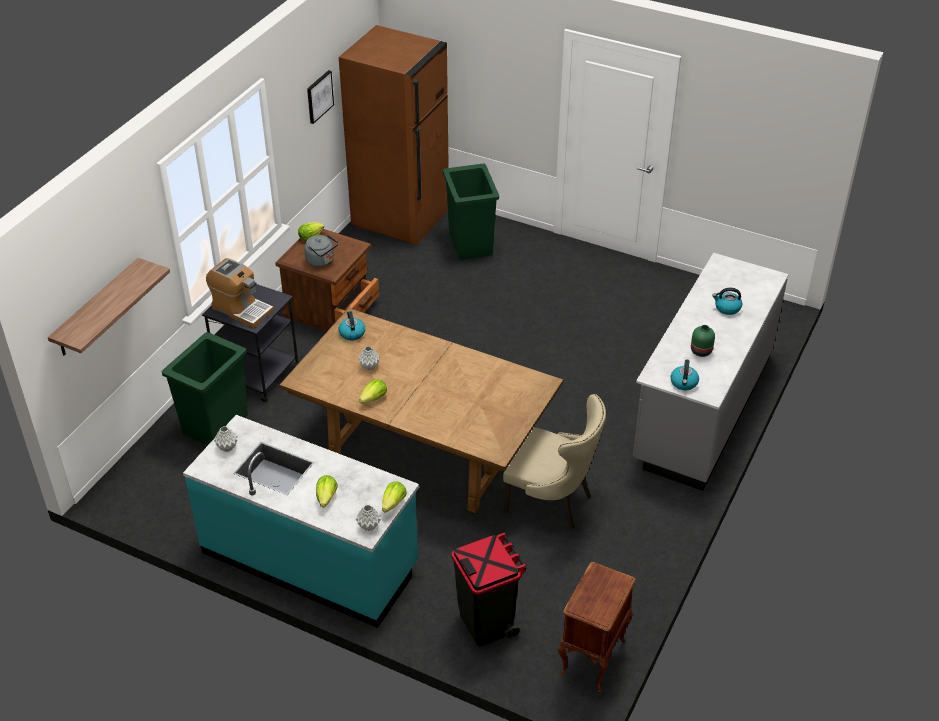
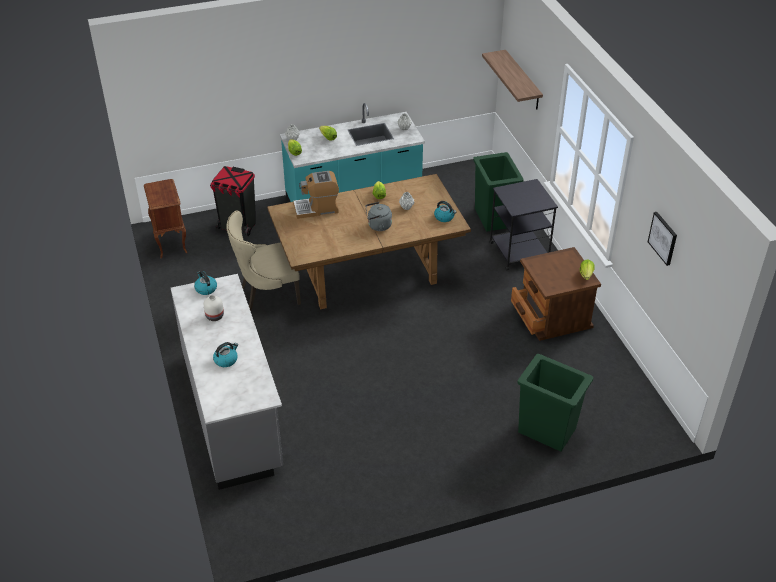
camera: 135 degrees right, 0 degrees up
coffee machine [206,258,274,328] -> coffee machine moved to [293,171,339,219]
grey kettle [304,234,338,268] -> grey kettle moved to [365,202,392,231]
brown fridge [339,25,449,245] -> none
green vase [691,325,715,357] -> white vase [204,295,224,321]

